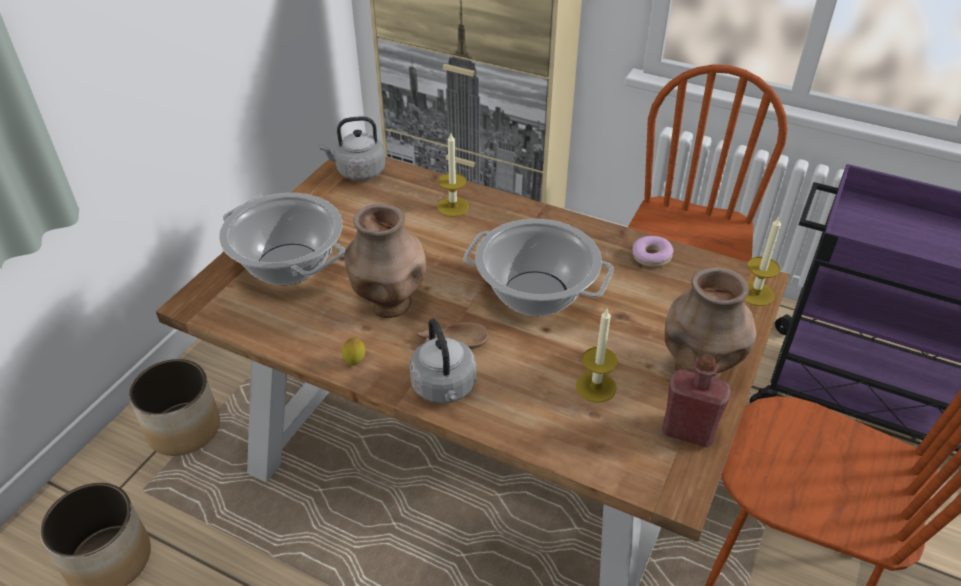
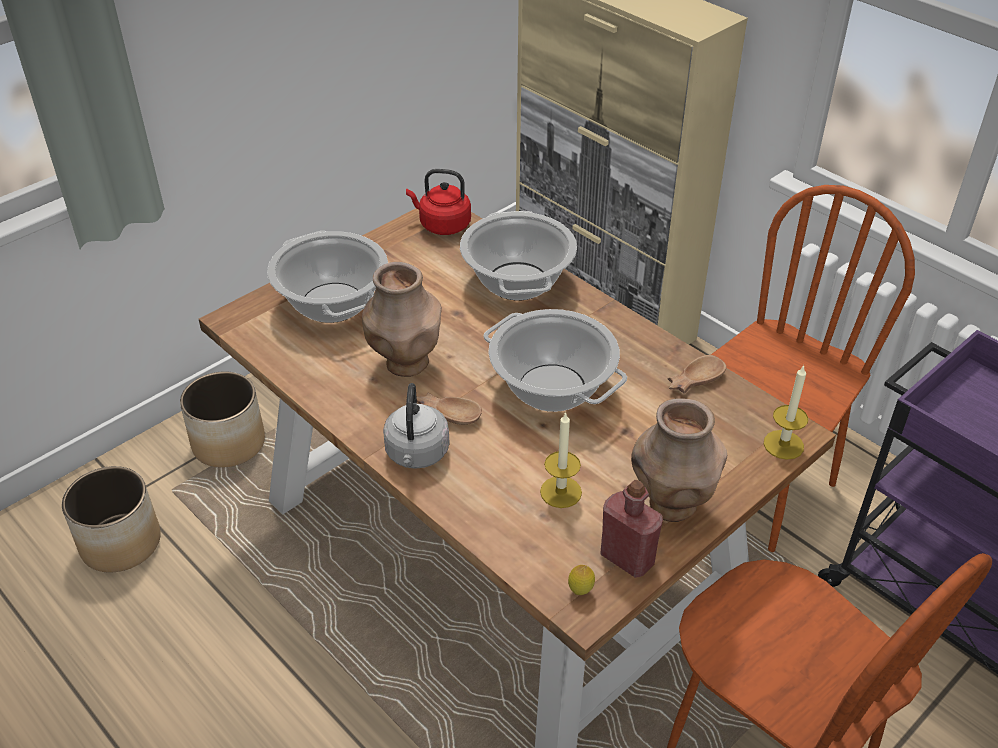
camera: 20 degrees right, 0 degrees up
grey kettle [319,116,386,180] -> red kettle [406,169,471,235]
lemon [342,338,365,366] -> lemon moved to [568,565,595,595]
candle [437,133,469,217] -> cooking pot [460,211,577,300]
donut [633,236,674,267] -> brown bowl [667,355,726,394]

